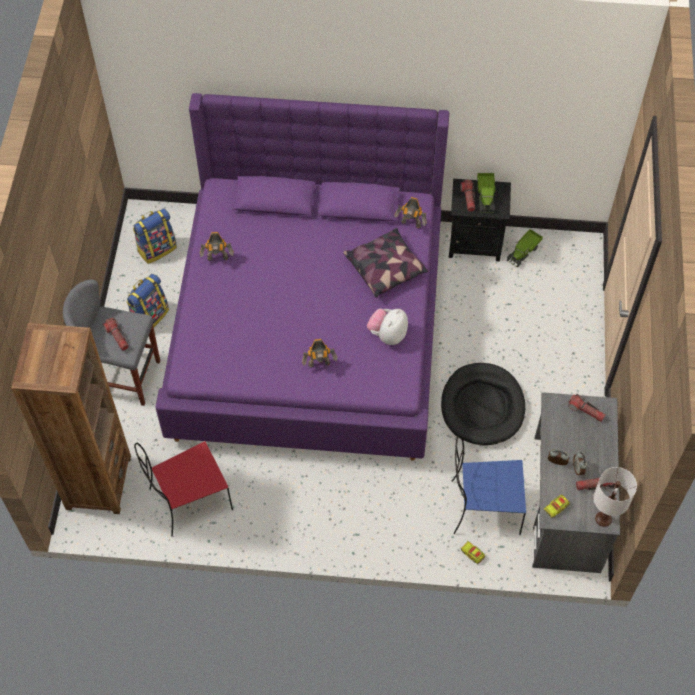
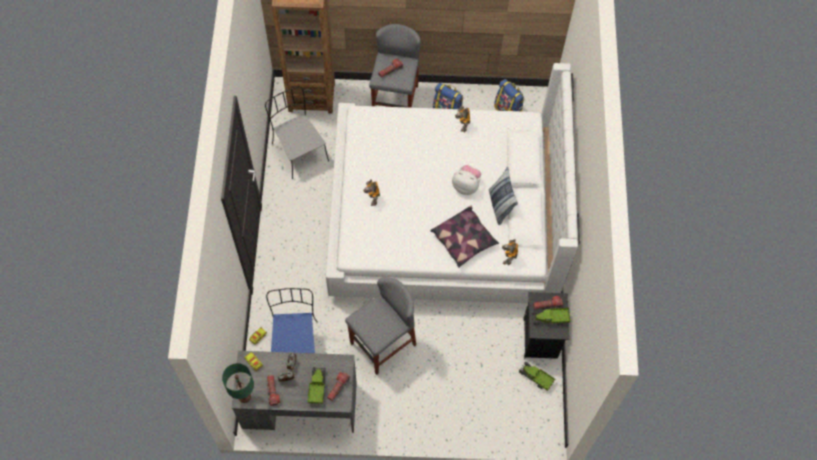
camera: 85 degrees right, 5 degrees up
red chair [134,441,233,536] -> grey chair [265,87,329,179]
purple bed [155,93,449,461] -> white bed [326,63,580,303]
plush toy [367,308,408,345] -> plush toy moved to [452,165,481,195]
black dog bed [441,363,525,446] -> grey stool [345,277,416,375]
white table lamp [593,467,637,527] -> green table lamp [222,363,254,403]
none -> toy truck [307,367,326,404]
none -> pillow [489,167,518,225]

